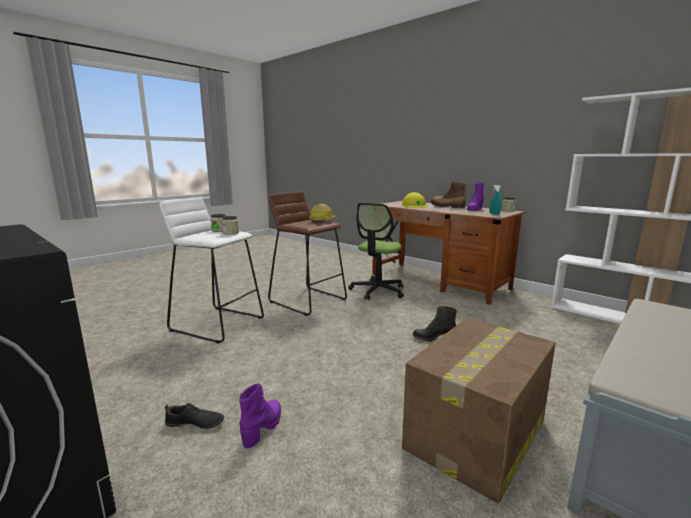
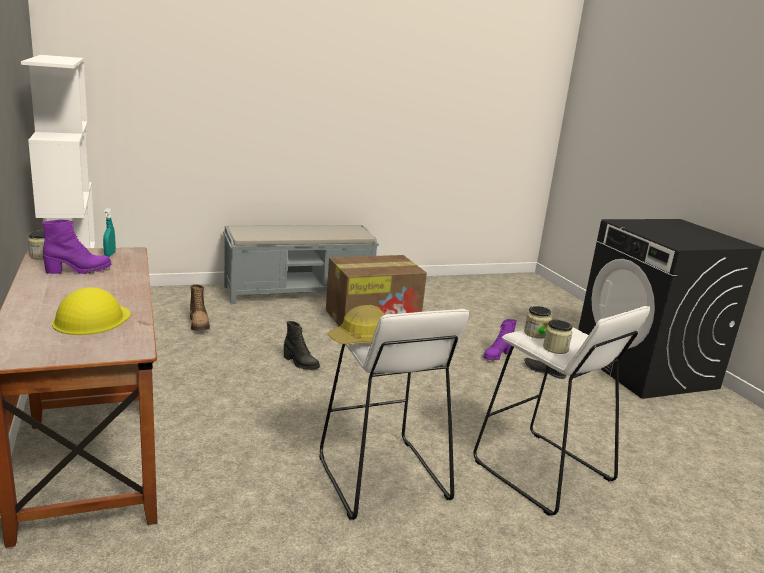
camera: 155 degrees left, 5 degrees up
brown stool [268,192,347,316] -> white stool [319,309,469,520]
office chair [348,203,404,300] -> none
boot [430,181,466,208] -> boot moved to [190,284,210,331]

